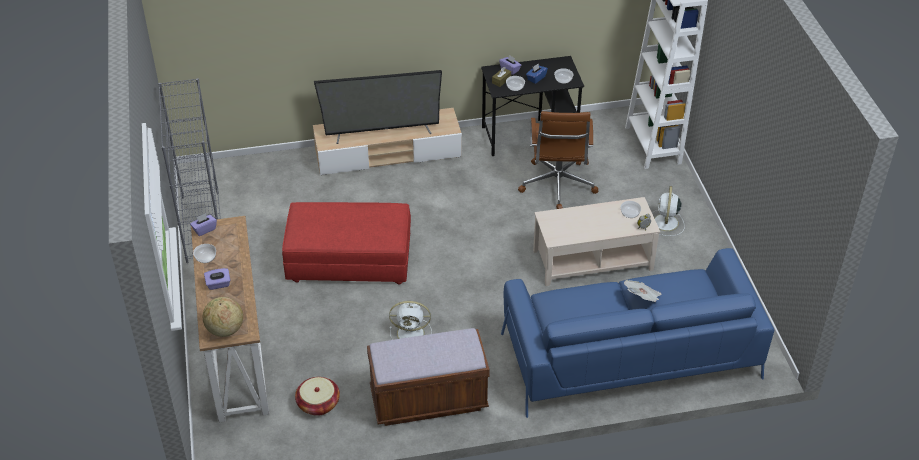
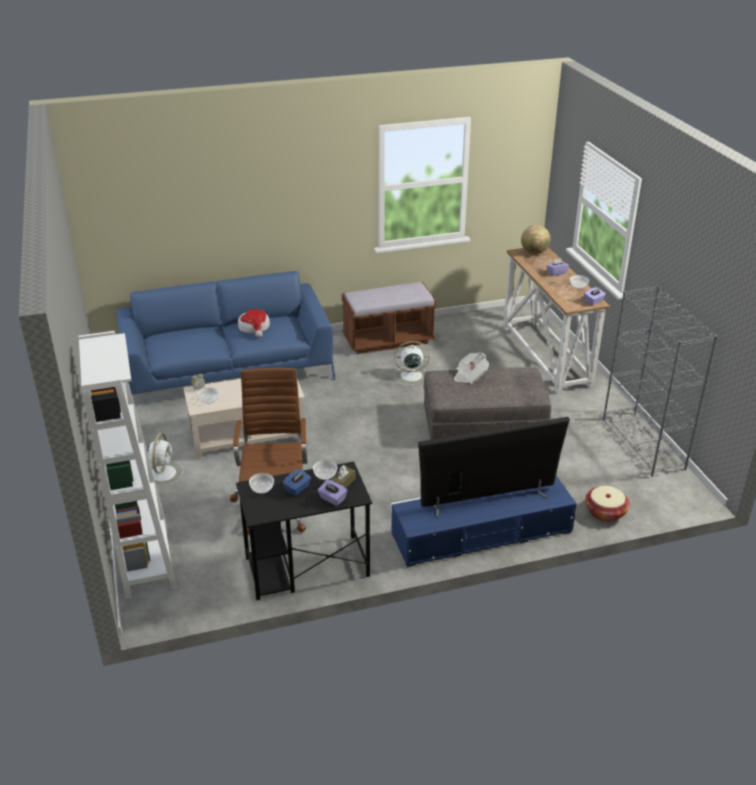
camera: 175 degrees right, 10 degrees down
red ottoman [282,202,411,285] -> grey ottoman [423,367,551,440]
basket [295,377,340,416] -> basket moved to [585,486,630,522]
beige tv stand [313,108,462,175] -> blue tv stand [391,475,577,567]
newspaper [624,280,661,302] -> newspaper moved to [454,352,489,384]
none -> hat [238,309,270,337]

